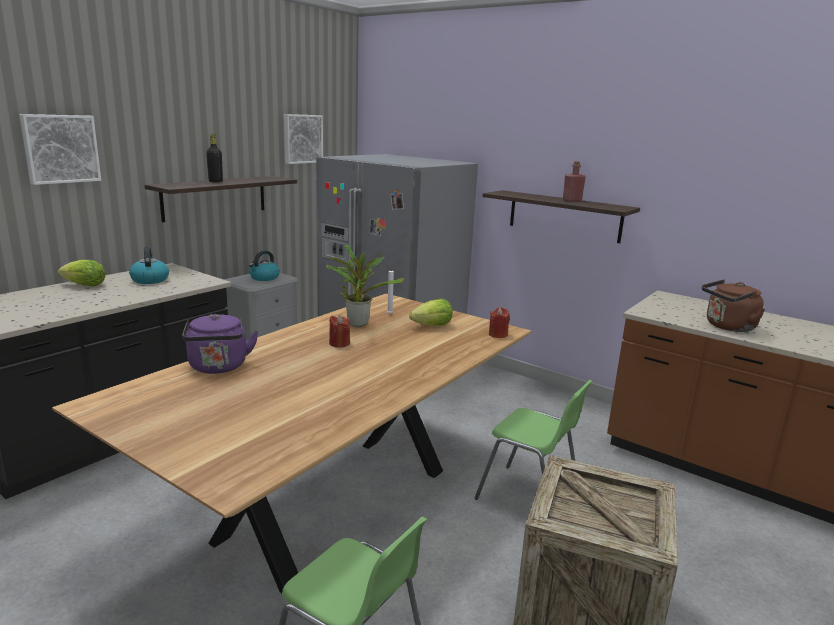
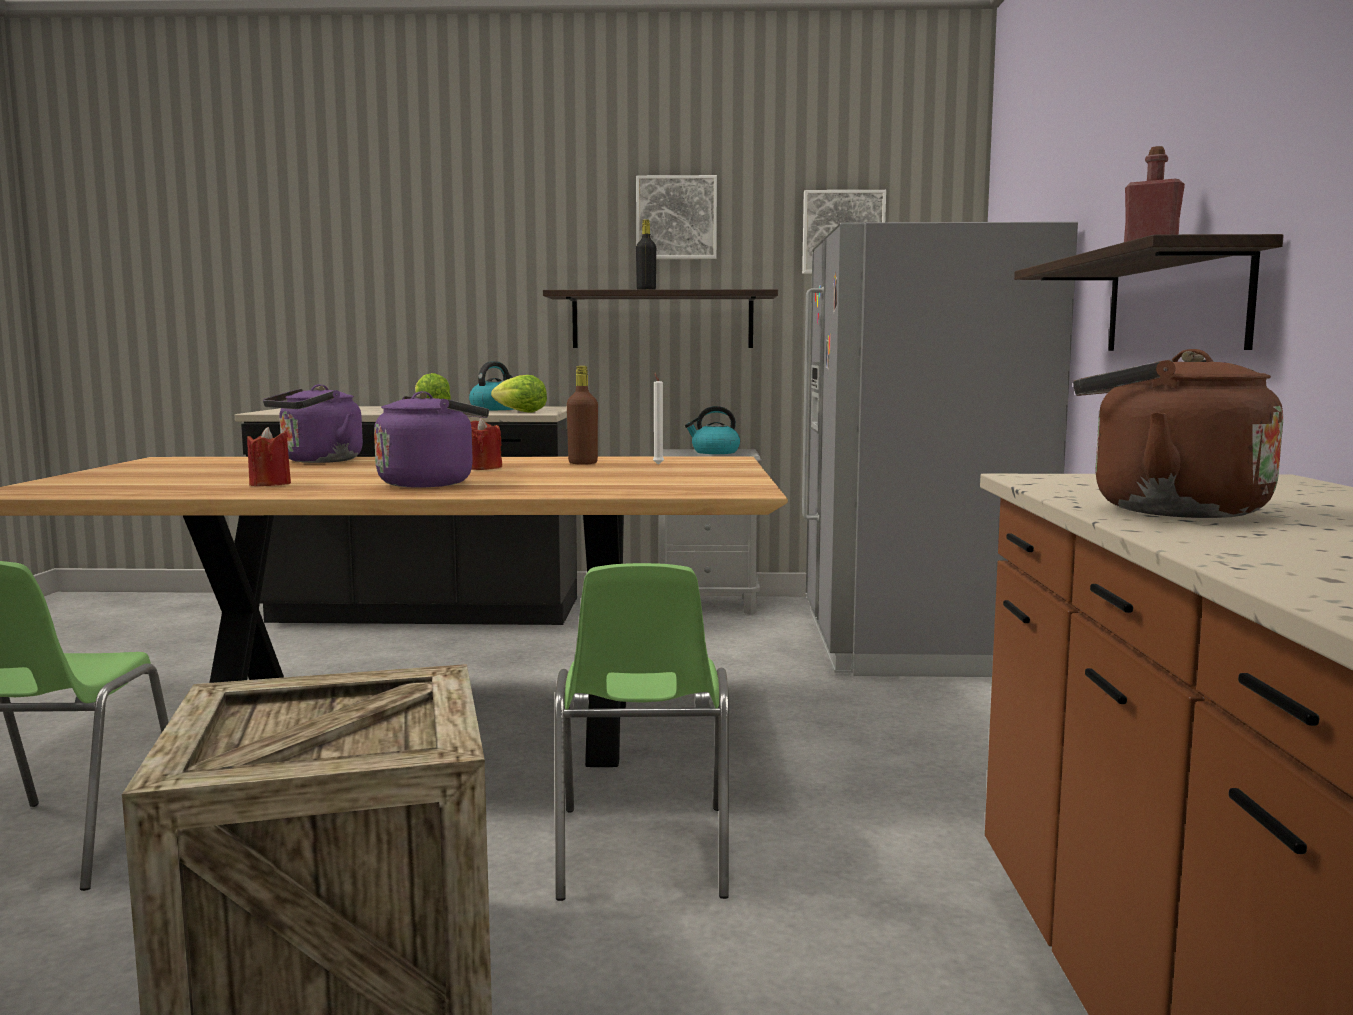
camera: 55 degrees right, 10 degrees down
picture [19,114,101,185] -> picture moved to [636,175,717,259]
potted plant [326,244,404,327] -> brown bottle [567,366,598,465]
lettuce [409,299,453,326] -> lettuce moved to [491,375,547,413]
red candle [489,307,510,338] -> red candle moved to [247,427,291,486]
none -> purple kettle [374,391,489,488]

